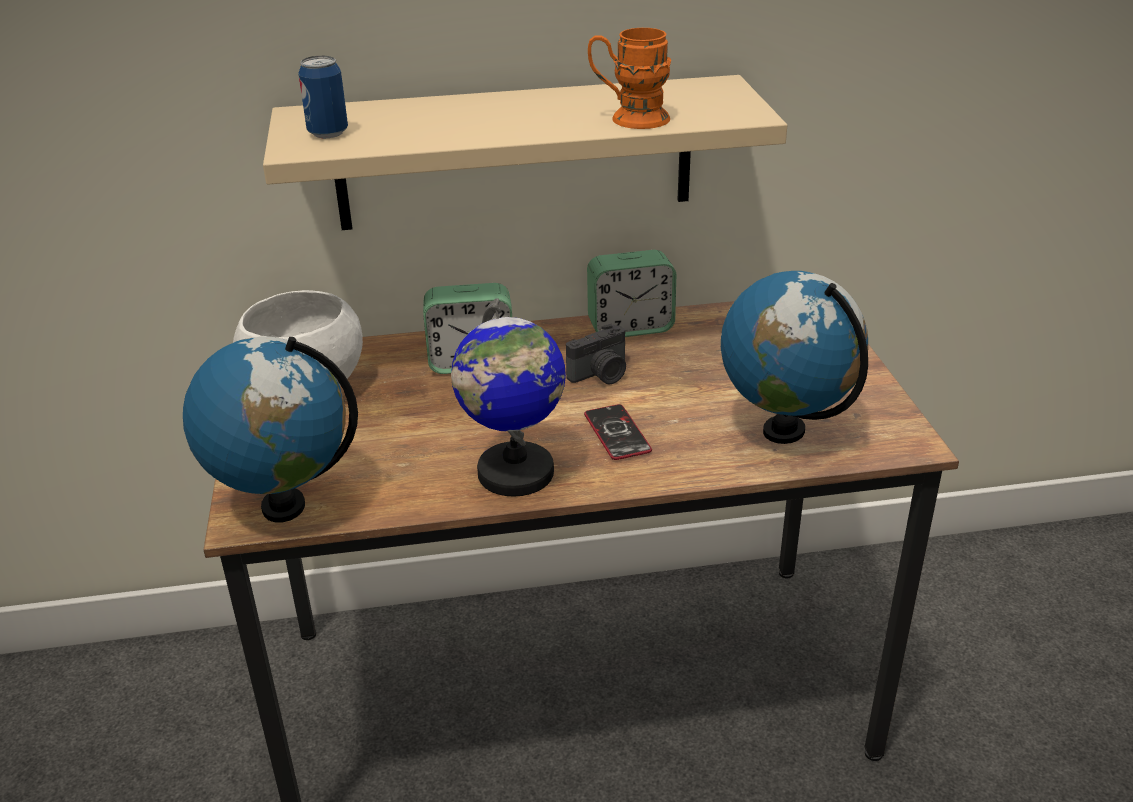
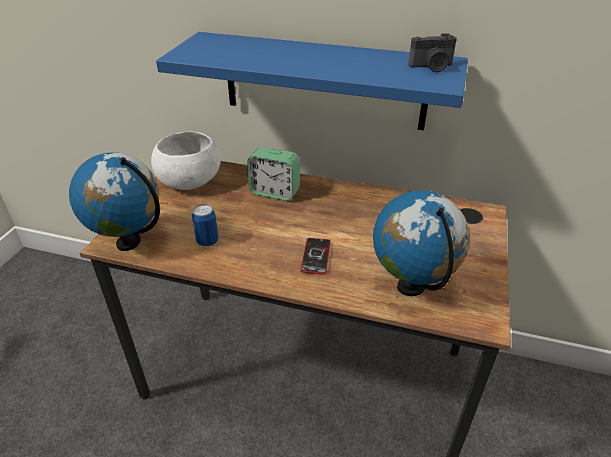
camera: 25 degrees right, 5 degrees up
beige shelf [263,75,787,230] -> blue shelf [156,32,468,130]
can [298,56,348,138] -> can moved to [192,204,219,247]
globe [451,298,566,497] -> none
camera [566,324,626,384] -> camera moved to [408,34,457,72]
alarm clock [587,250,676,337] -> none
orange mug [588,28,671,129] -> none

